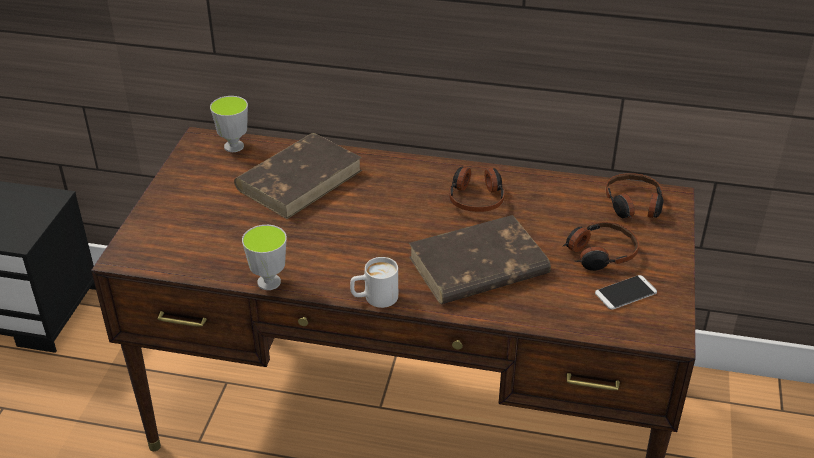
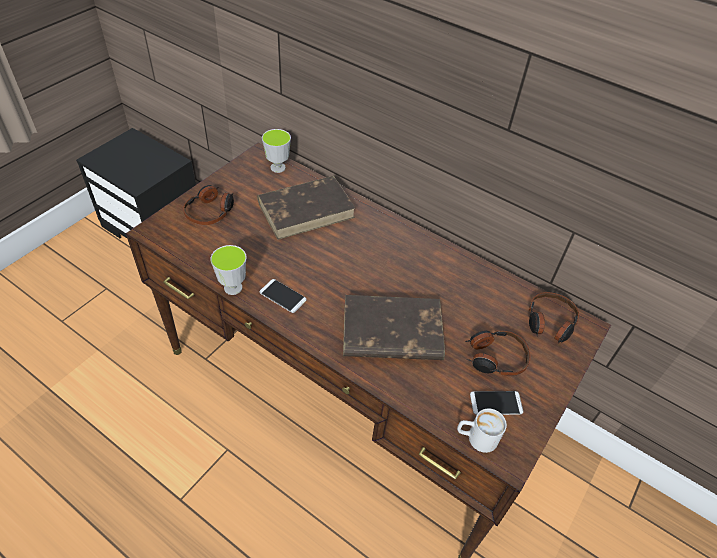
camera: 20 degrees right, 10 degrees up
white mug [350,257,398,308] -> white mug moved to [457,408,507,453]
headphones [449,167,505,212] -> headphones moved to [183,185,234,225]
none -> phone [260,279,307,313]

